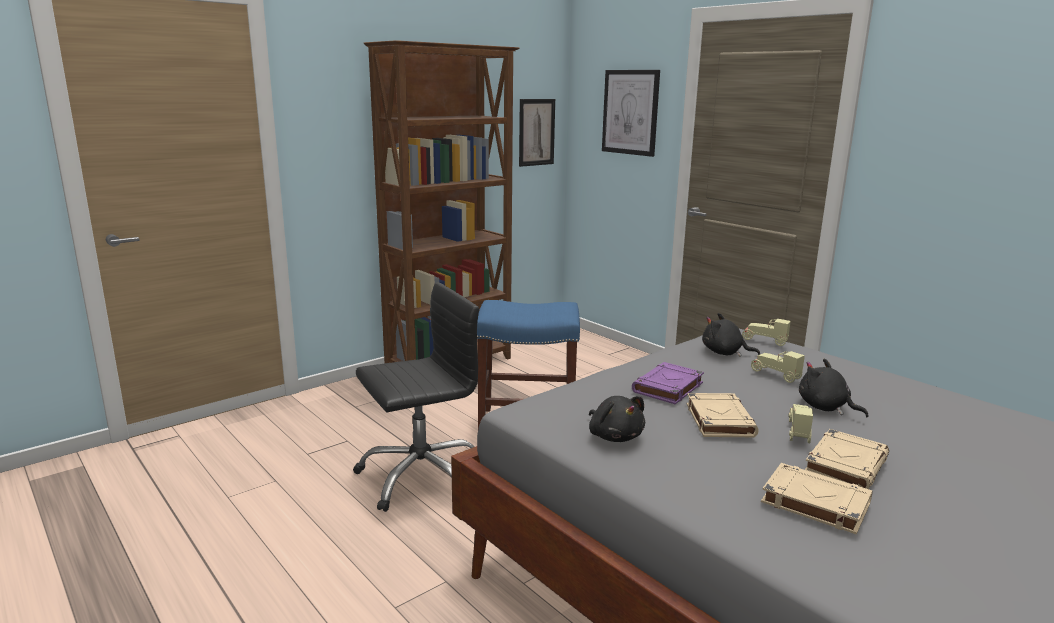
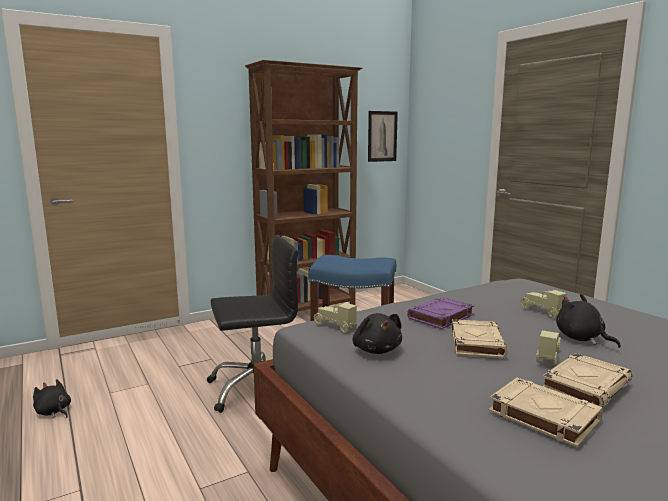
camera: 10 degrees right, 5 degrees down
picture [602,70,660,157] -> none
black plush toy [702,313,760,357] -> black plush toy moved to [33,379,71,418]
beige toy car [742,319,791,346] -> beige toy car moved to [314,303,357,333]

